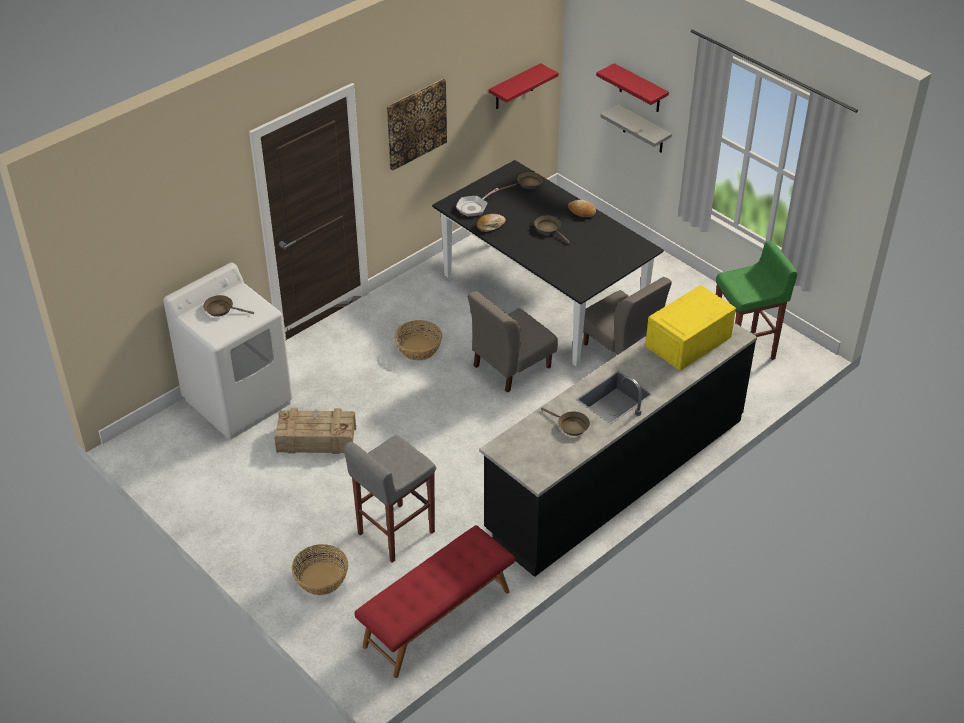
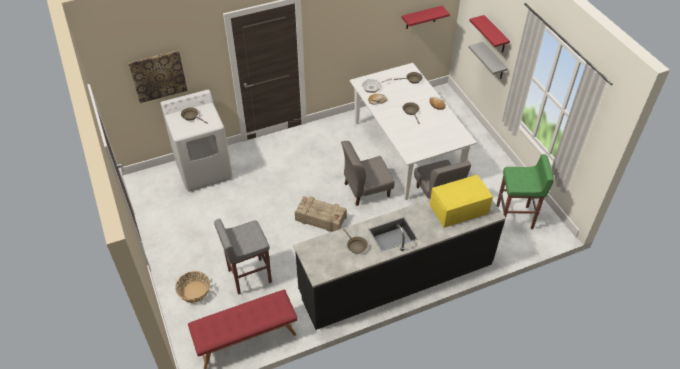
camera: 20 degrees right, 5 degrees up
crate [274,408,356,454] -> crate moved to [295,196,347,232]
picture [387,79,447,170] -> picture moved to [128,50,188,103]
basket [394,320,442,360] -> none
black dining table [432,160,664,366] -> white dining table [350,63,477,200]

